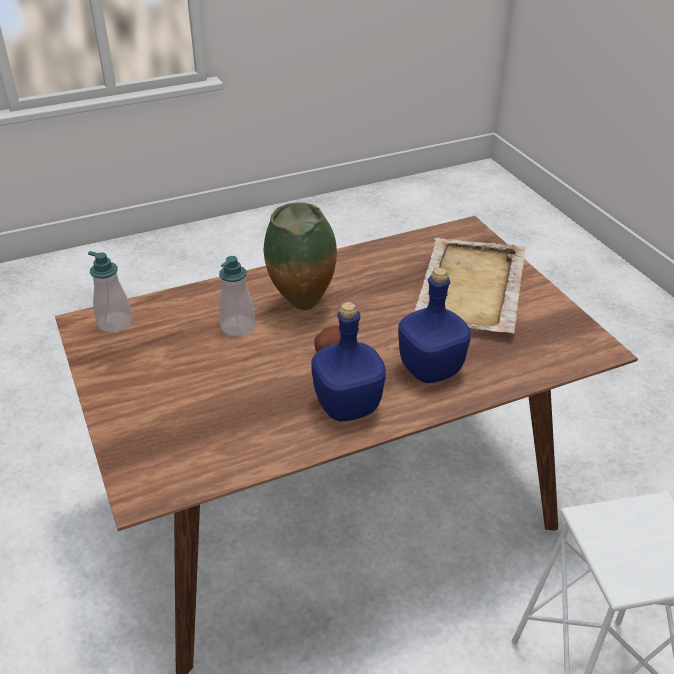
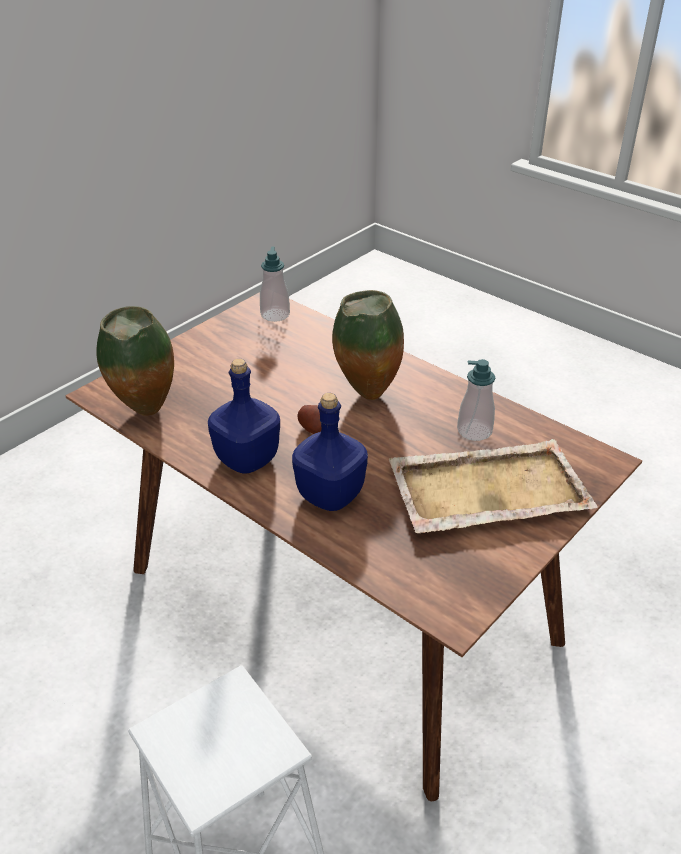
camera: 65 degrees right, 0 degrees up
soap dispenser [219,256,255,337] -> soap dispenser moved to [457,359,495,441]
none -> vase [96,306,174,416]

